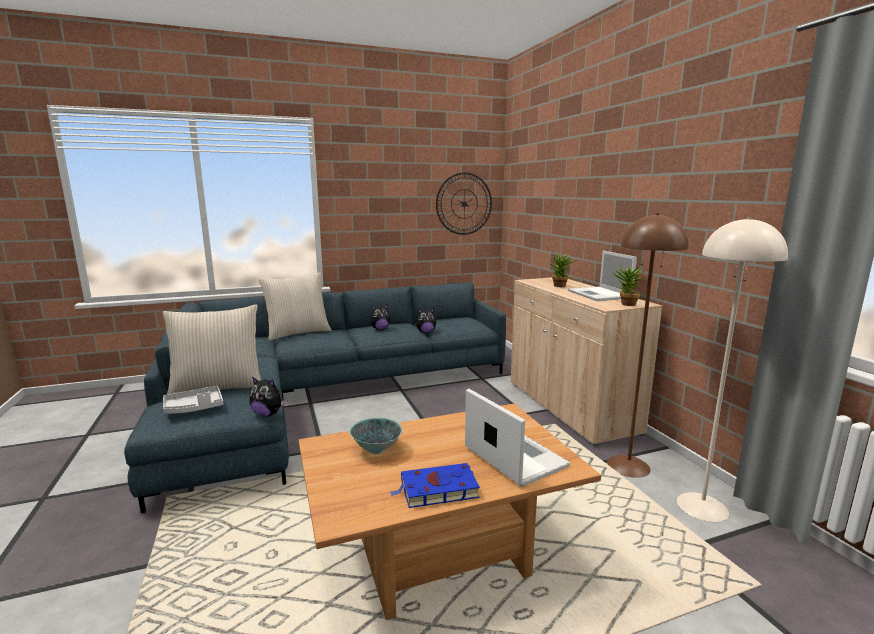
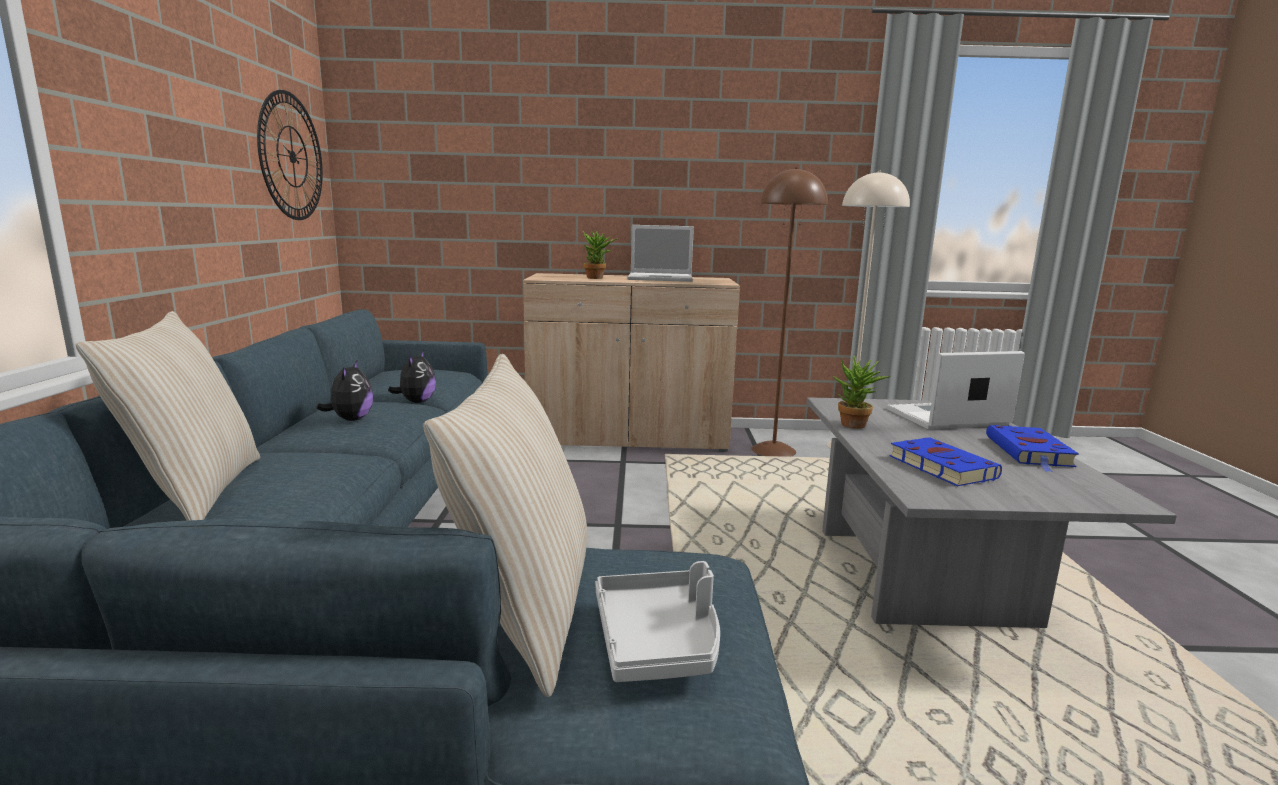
camera: 70 degrees left, 0 degrees up
plush toy [250,377,287,417] -> none
brown coffee table [299,403,601,620] -> grey coffee table [806,397,1177,628]
bowl [349,417,403,454] -> blue book [889,437,1002,486]
potted plant [613,264,647,306] -> potted plant moved to [833,356,891,429]

